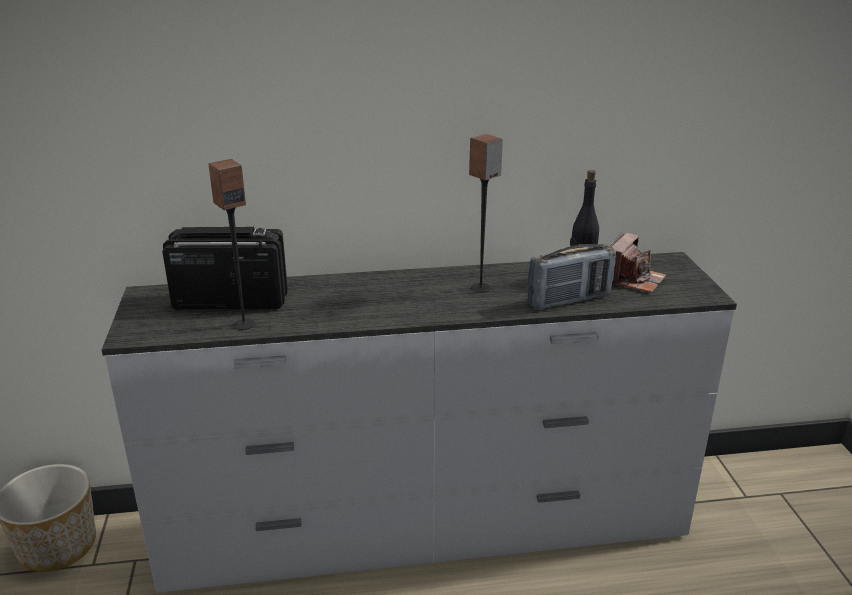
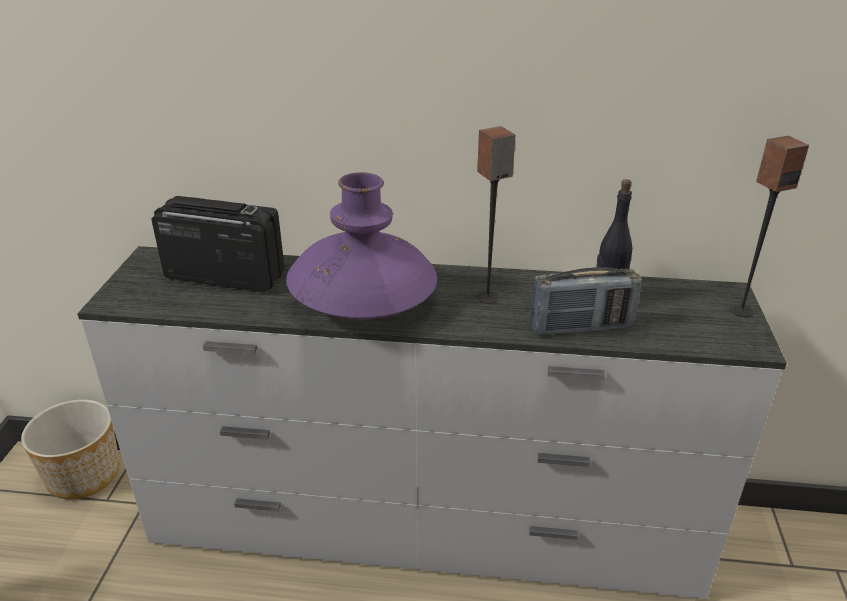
camera: 15 degrees right, 5 degrees up
speaker [208,159,255,330] -> speaker moved to [729,136,809,317]
camera [610,232,666,293] -> none
none -> purple vase [286,172,437,320]

